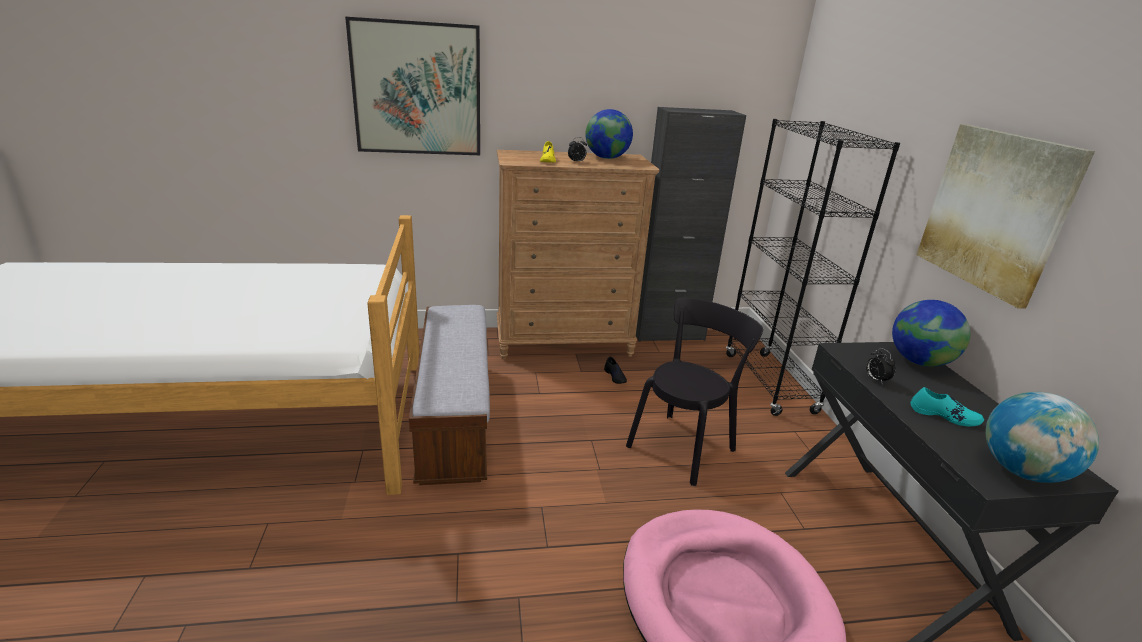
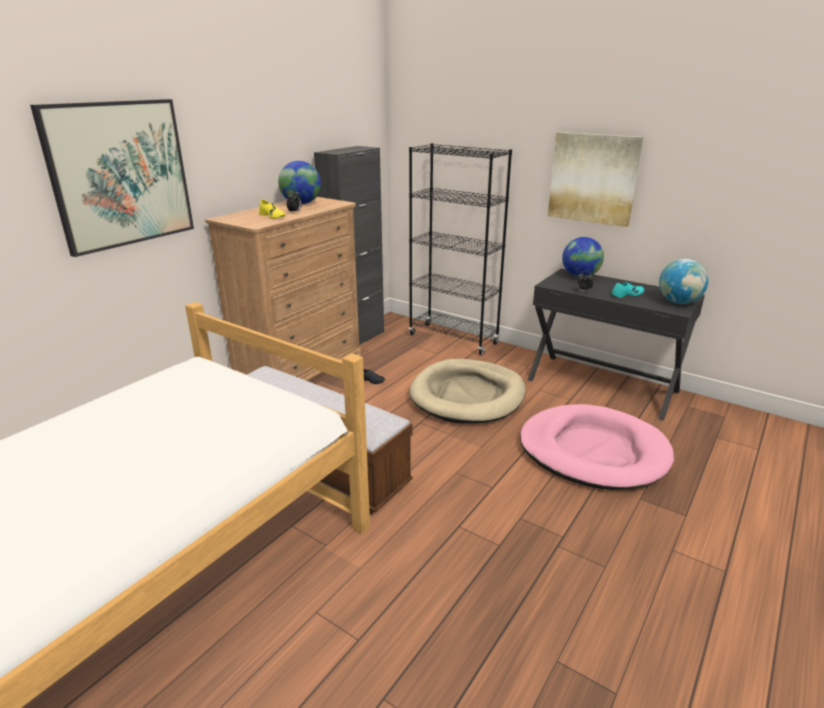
camera: 45 degrees left, 0 degrees up
black chair [626,297,763,486] -> beige dog bed [410,359,525,423]

